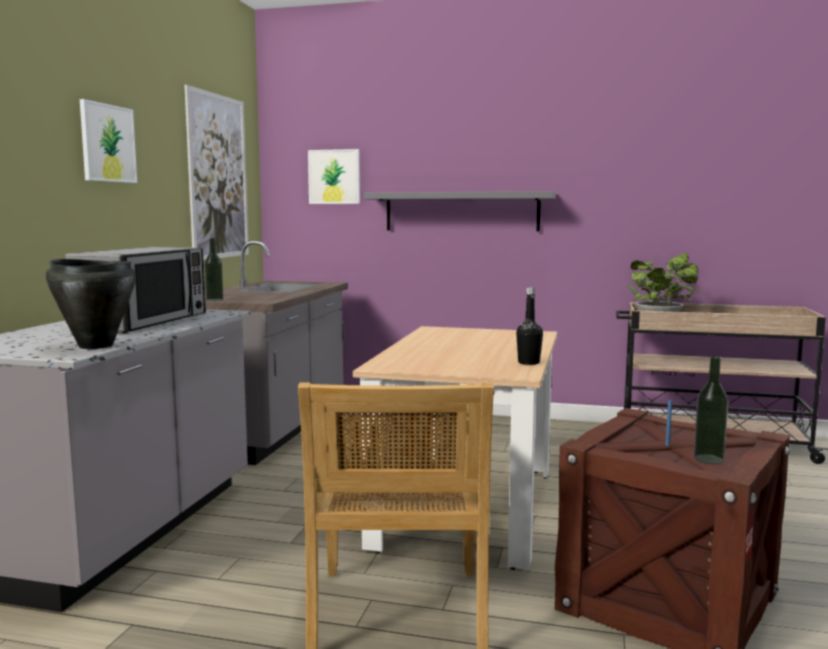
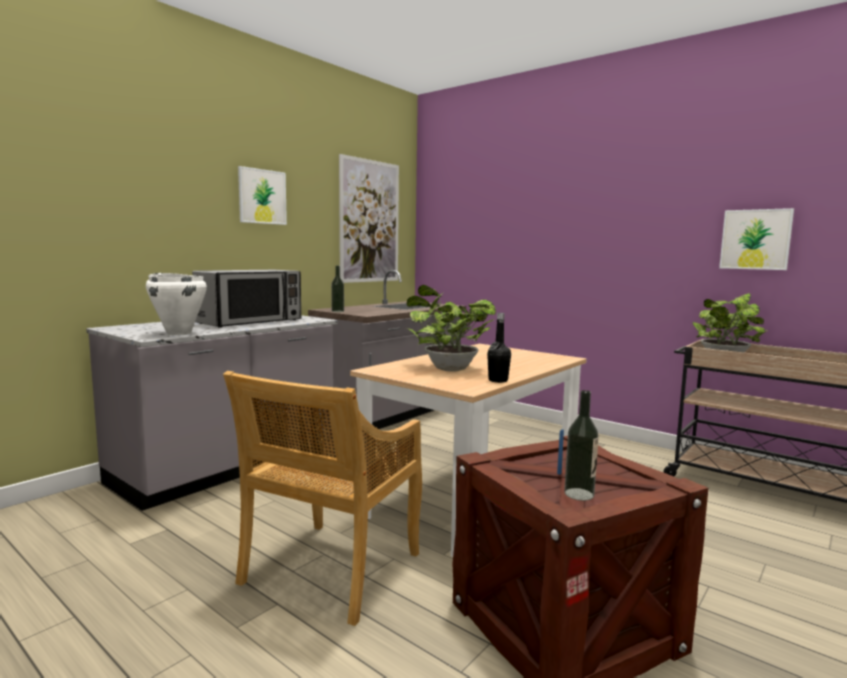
camera: 25 degrees right, 0 degrees up
black cooking pot [46,259,136,349] -> white cooking pot [146,273,207,336]
picture [308,149,360,204] -> picture moved to [719,208,794,270]
grey shelf [364,191,556,231] -> none
none -> potted plant [407,285,496,372]

